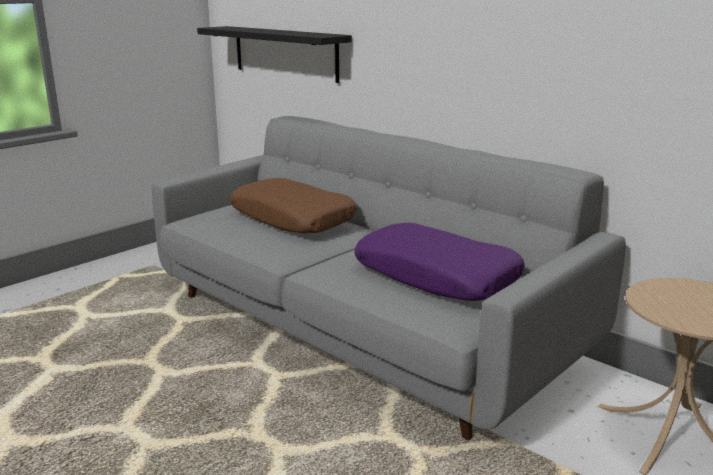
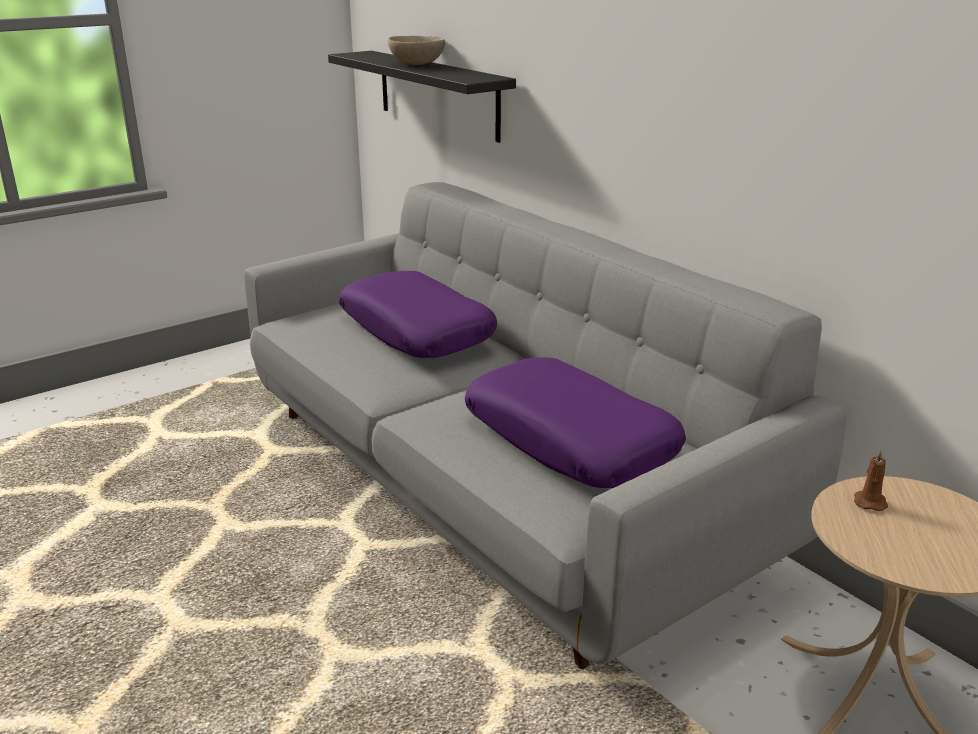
camera: 10 degrees right, 5 degrees up
brown pillow [230,178,357,233] -> purple pillow [339,271,497,358]
none -> beige bowl [388,36,445,65]
none -> brown candle [854,448,888,511]

